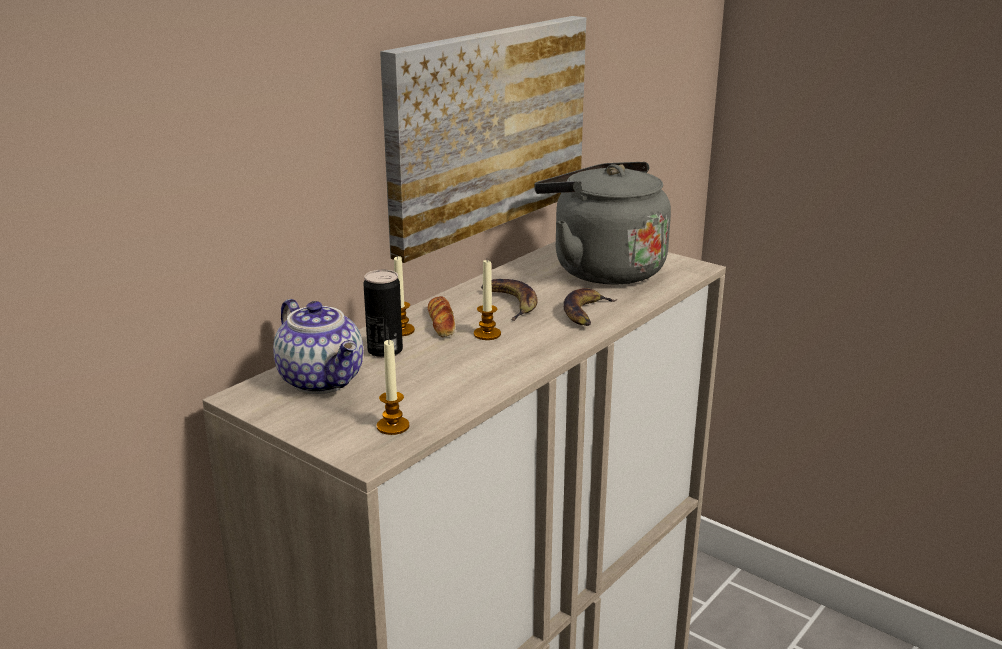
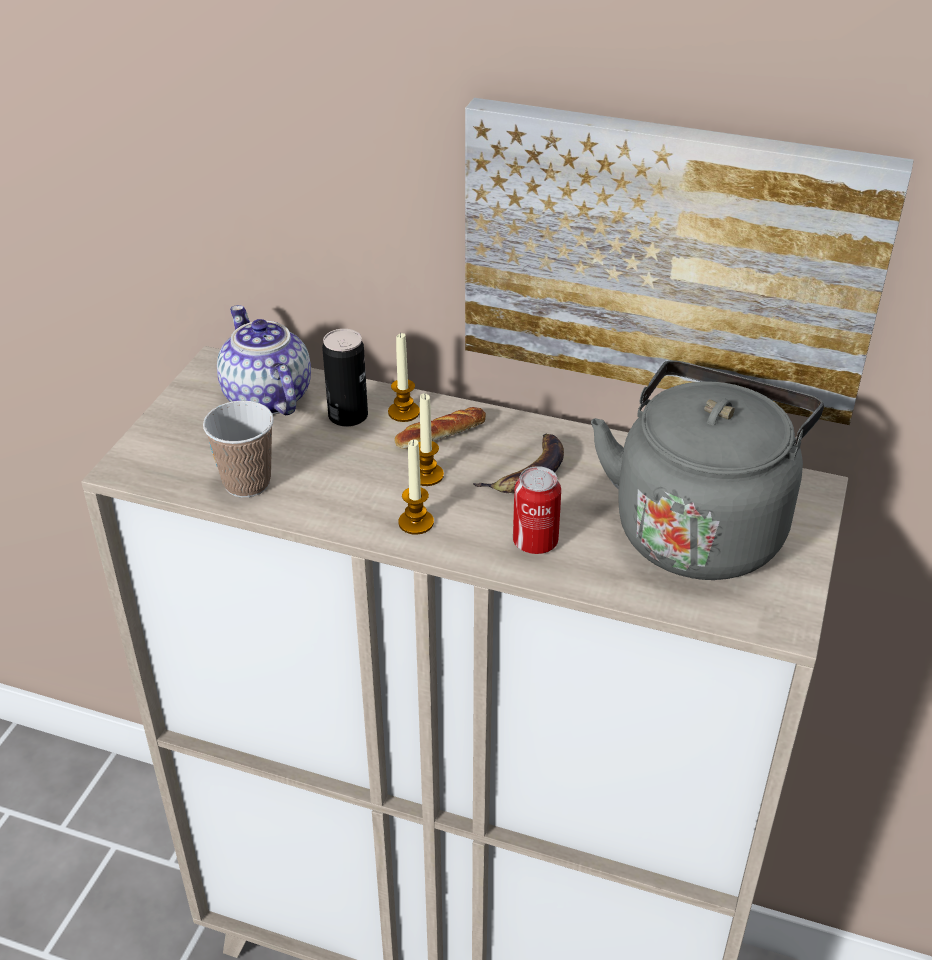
camera: 70 degrees right, 15 degrees up
teapot [273,299,363,394] -> teapot turned 120 degrees clockwise [217,305,311,415]
candle [377,339,409,435] -> candle moved to [398,439,434,535]
banana [564,288,617,326] -> can [513,466,561,554]
none -> cup [203,400,274,497]

